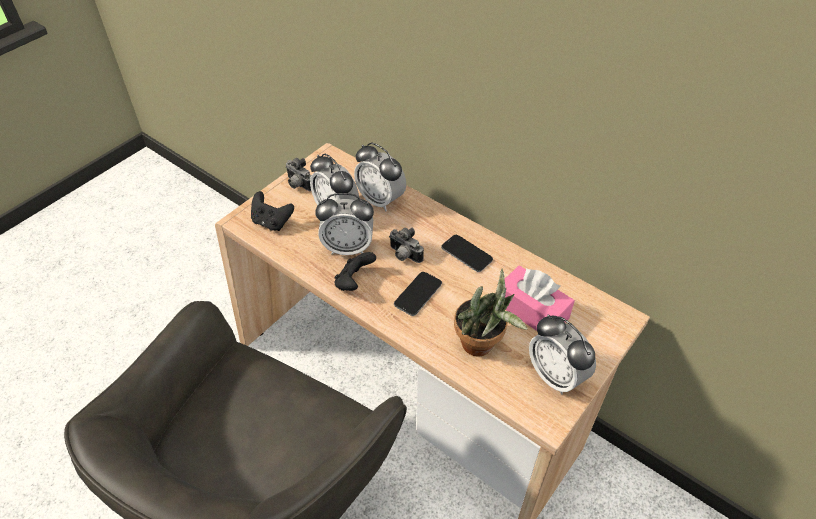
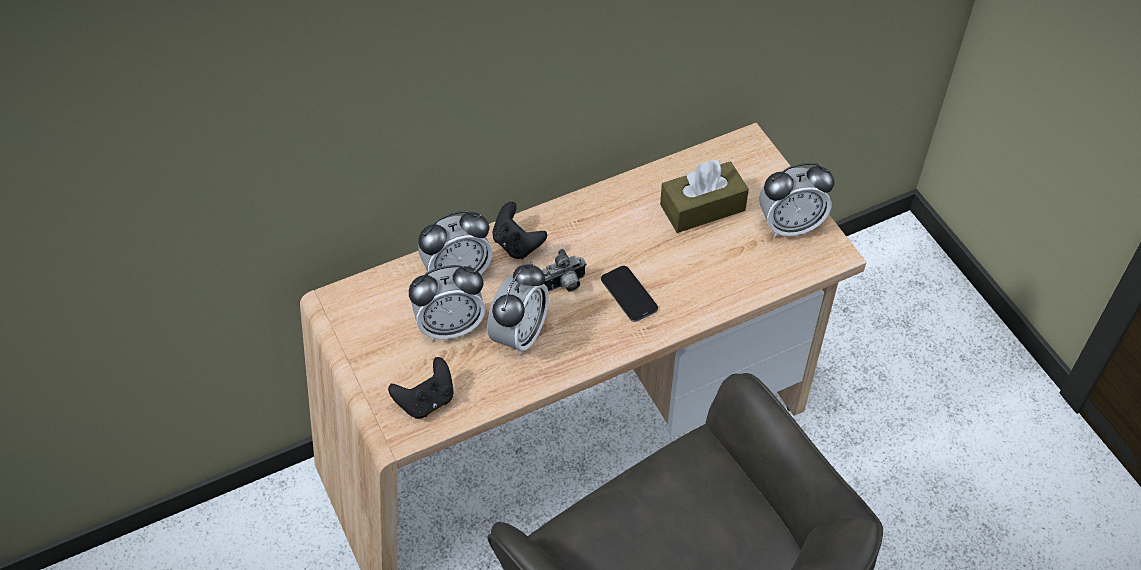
camera: 65 degrees left, 5 degrees up
camera [286,158,311,192] -> none
black game controller [335,252,376,291] -> black game controller moved to [492,202,547,259]
phone [441,235,493,272] -> none
potted plant [454,269,527,357] -> none
pink tissue box [505,266,575,331] -> brown tissue box [660,160,749,233]

